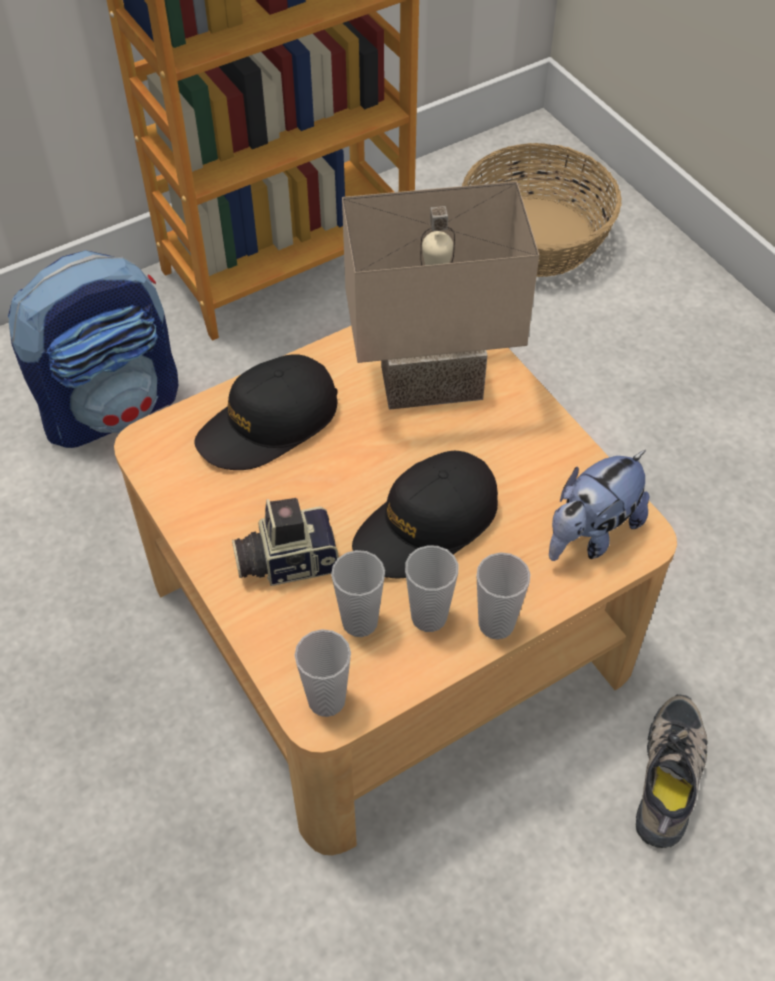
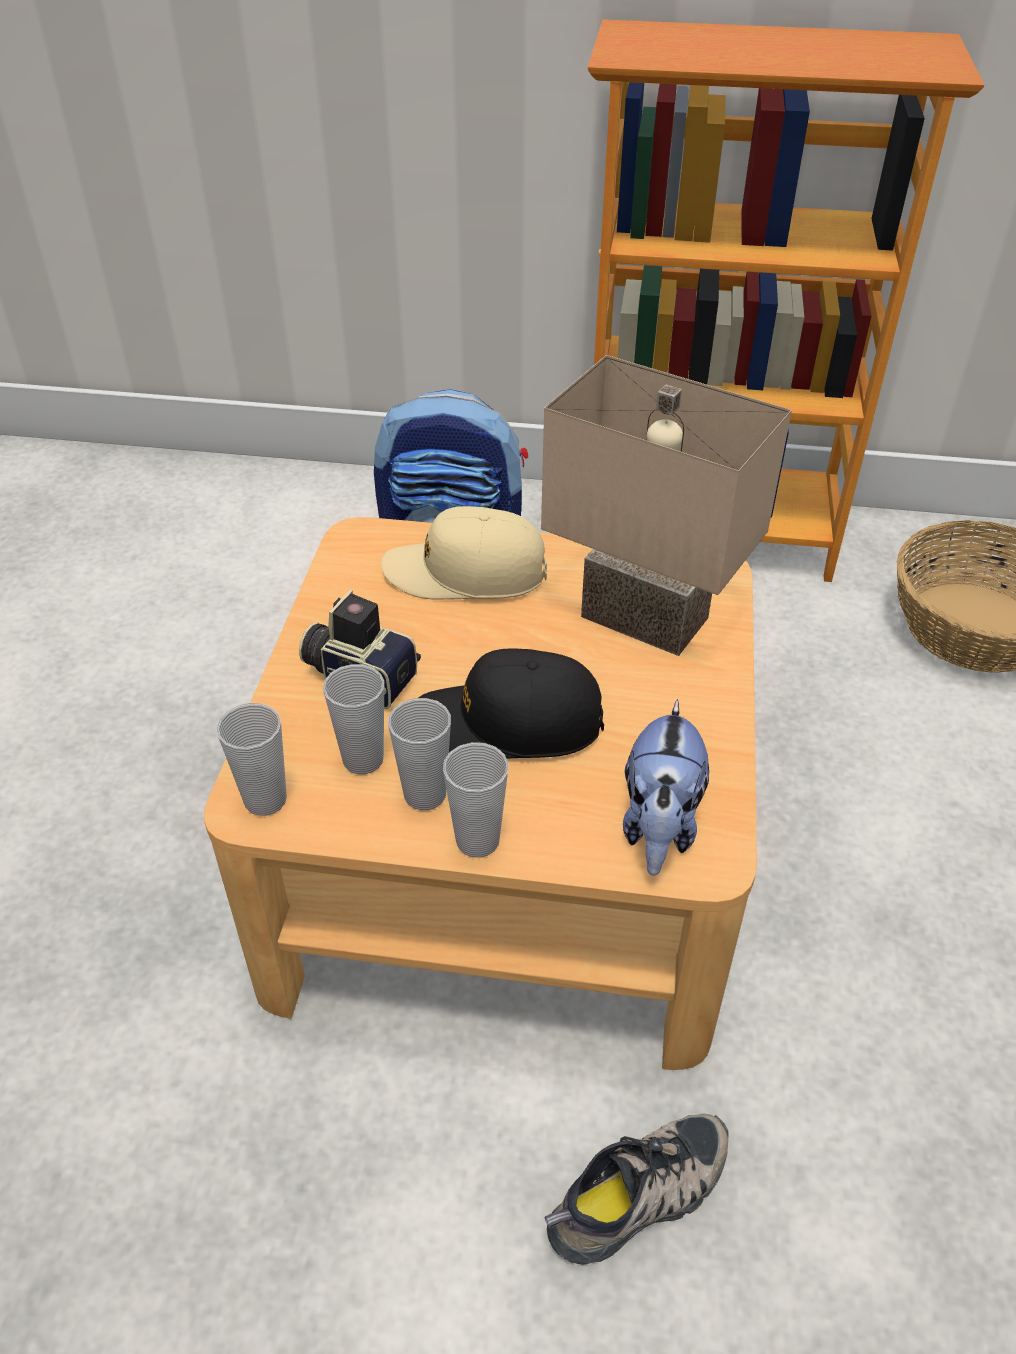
camera: 40 degrees right, 10 degrees down
black cap [194,354,338,470] -> beige cap [381,506,547,600]
plush toy [549,450,649,561] -> plush toy turned 75 degrees counterclockwise [623,699,709,876]

